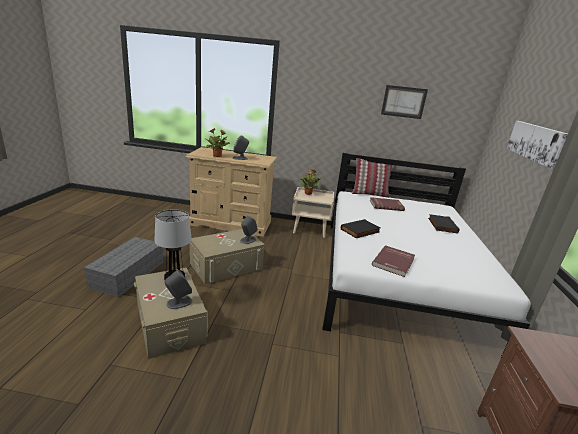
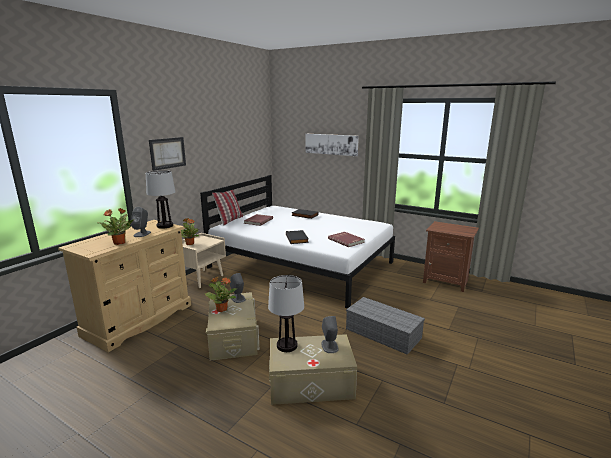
camera: 65 degrees left, 5 degrees down
grey storage box [84,237,163,297] -> grey storage box moved to [346,297,425,355]
picture [381,85,428,119] -> picture moved to [149,137,186,171]
none -> table lamp [146,170,175,229]
none -> potted plant [205,277,237,312]

